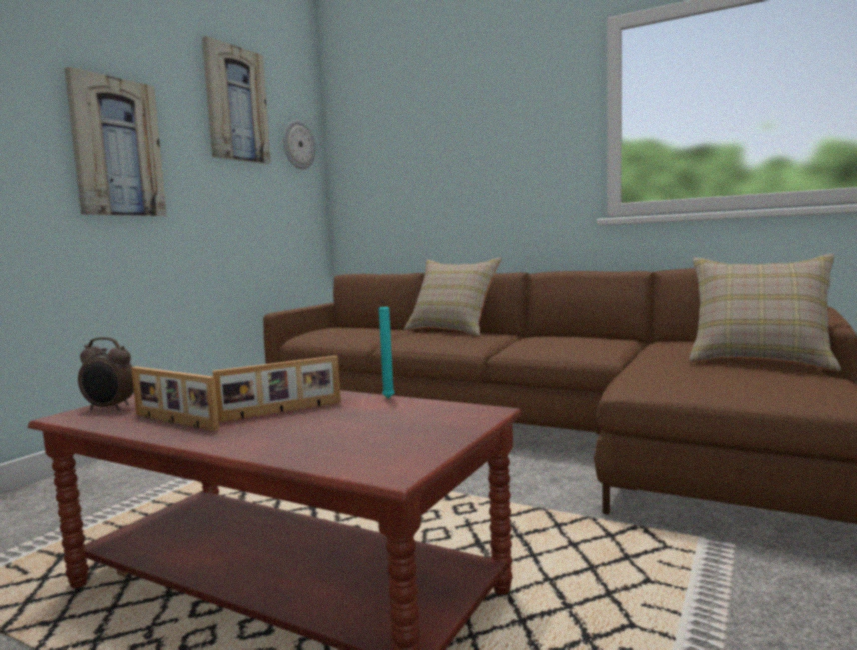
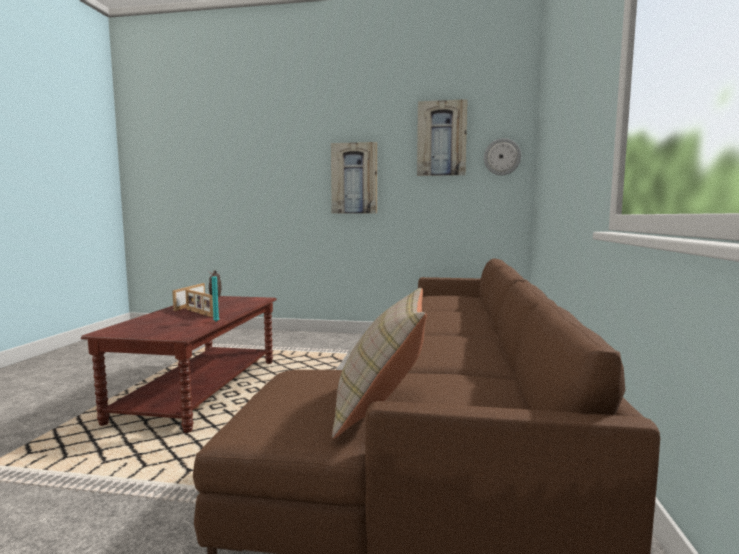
camera: 70 degrees right, 0 degrees up
beige pillow [404,257,502,336] -> none

